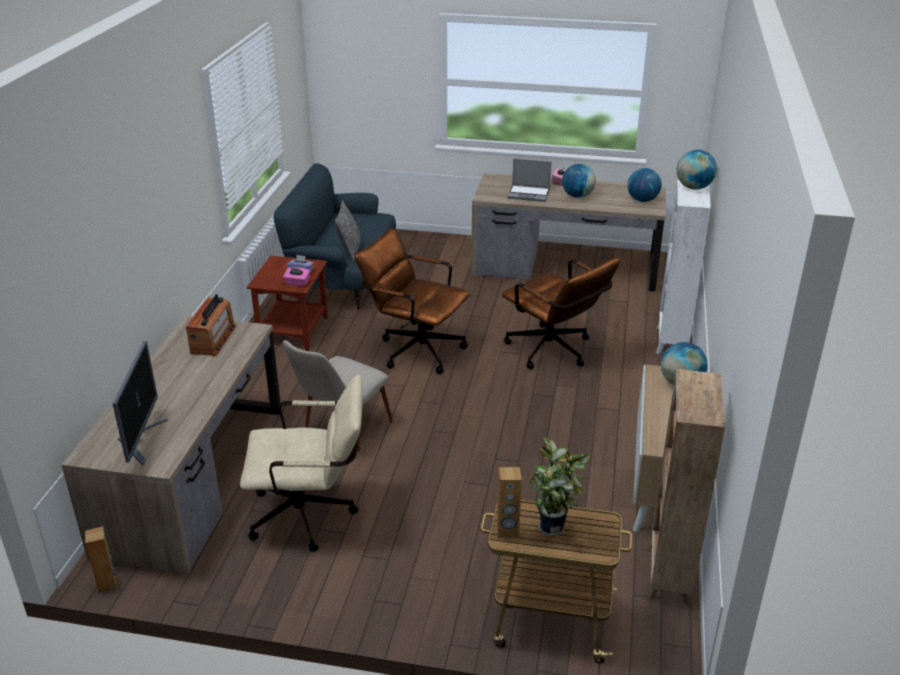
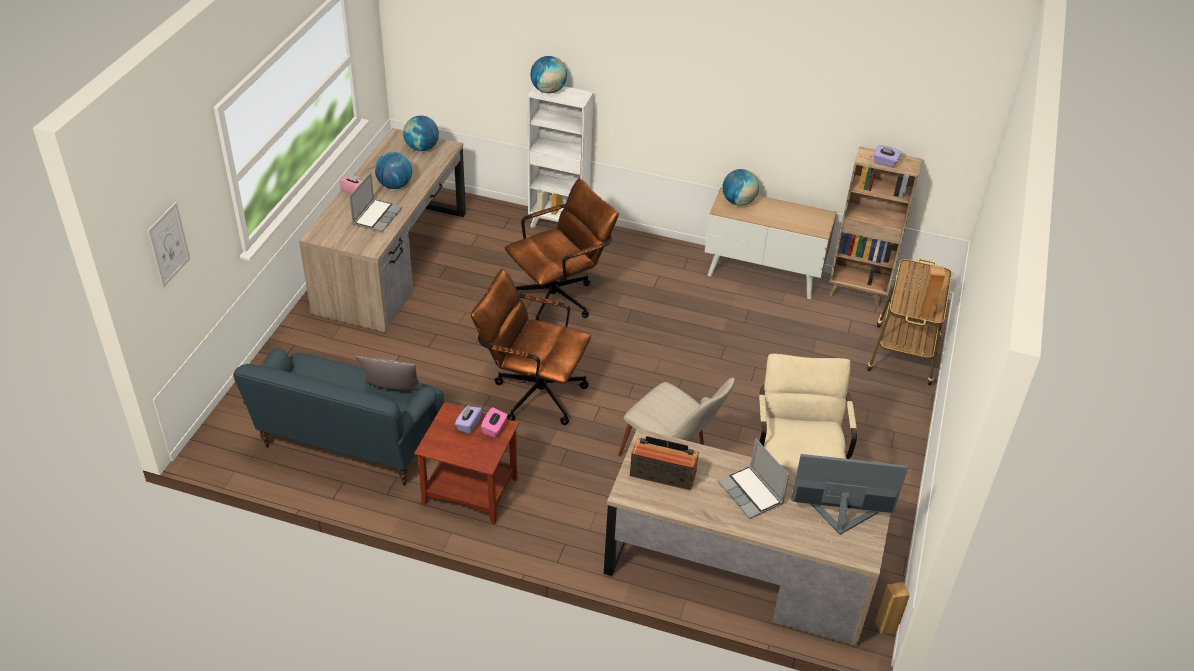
camera: 85 degrees left, 10 degrees up
brown office chair [355,228,470,374] -> brown office chair turned 75 degrees clockwise [471,269,591,425]
potted plant [529,436,590,536] -> none
none -> picture [147,202,190,288]
none -> laptop [718,438,789,519]
none -> purple tissue box [873,145,902,168]

